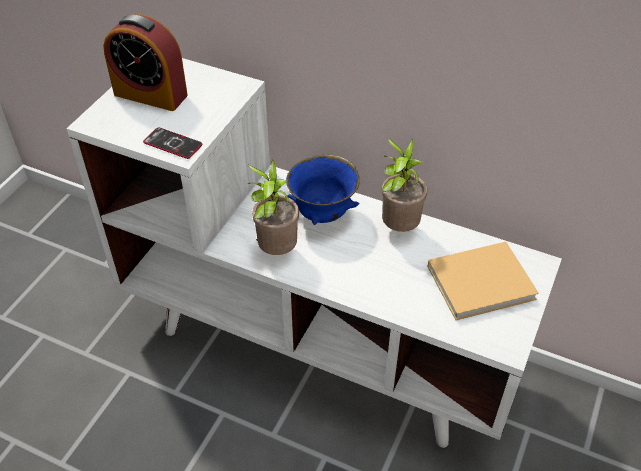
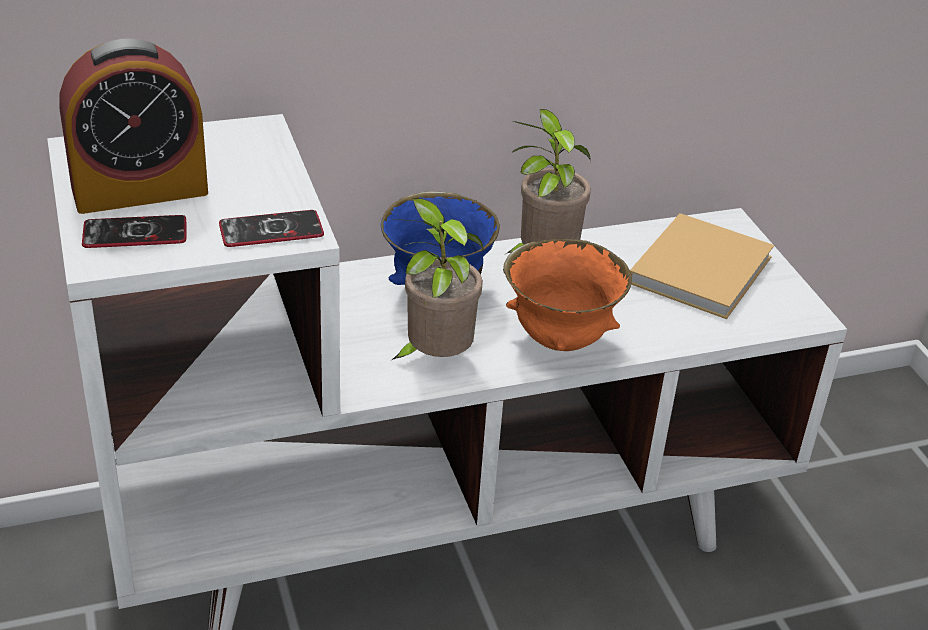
camera: 45 degrees left, 10 degrees down
none -> phone [82,215,186,248]
none -> orange bowl [503,239,632,351]

